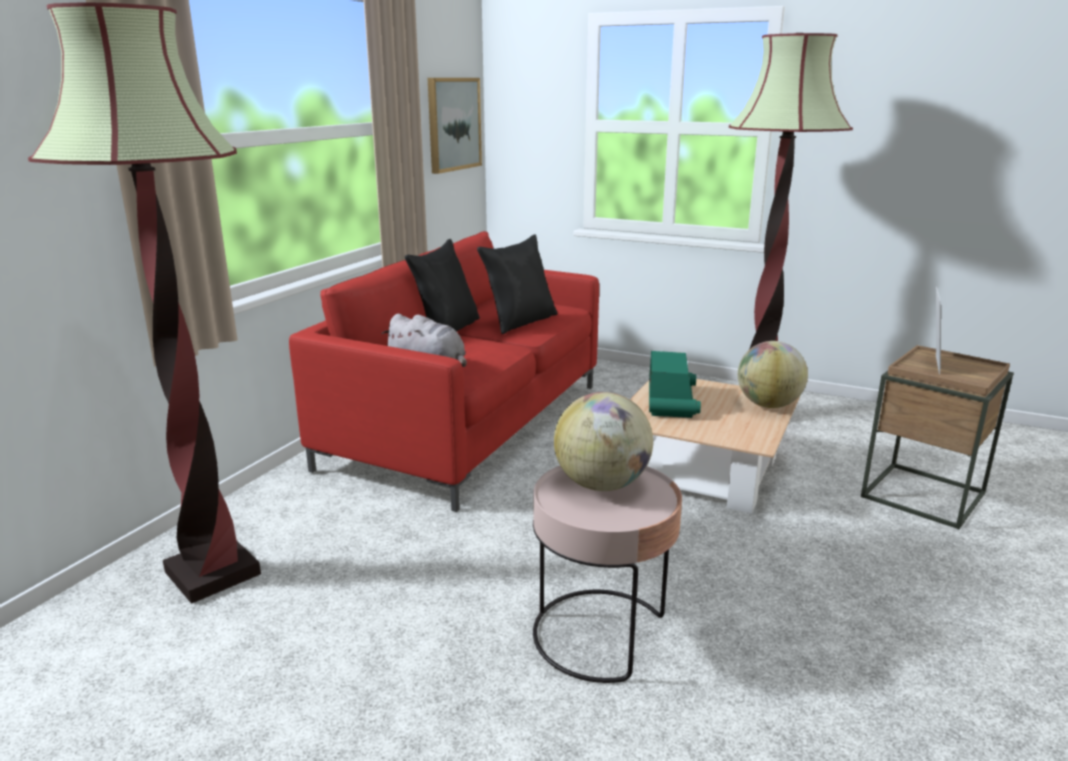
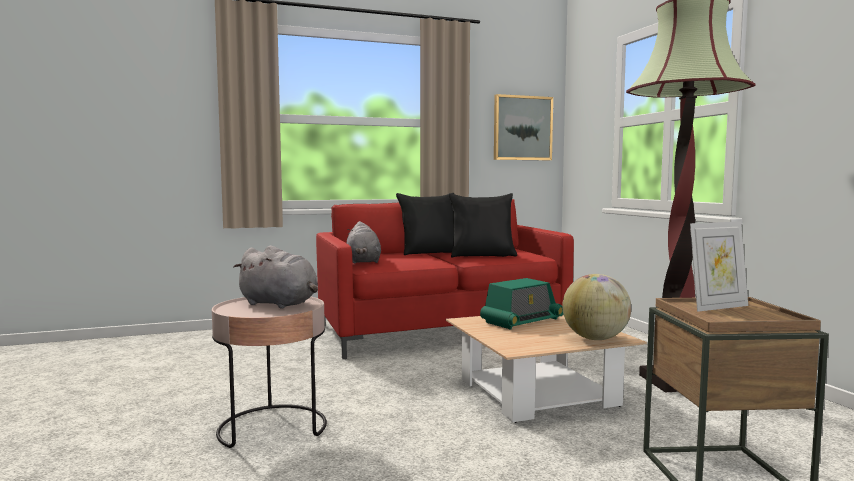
camera: 45 degrees right, 15 degrees down
floor lamp [28,3,261,604] -> none
globe [554,392,653,491] -> grey plush toy [233,246,318,309]

